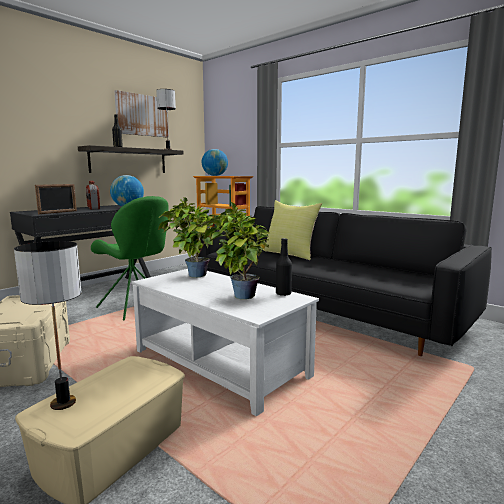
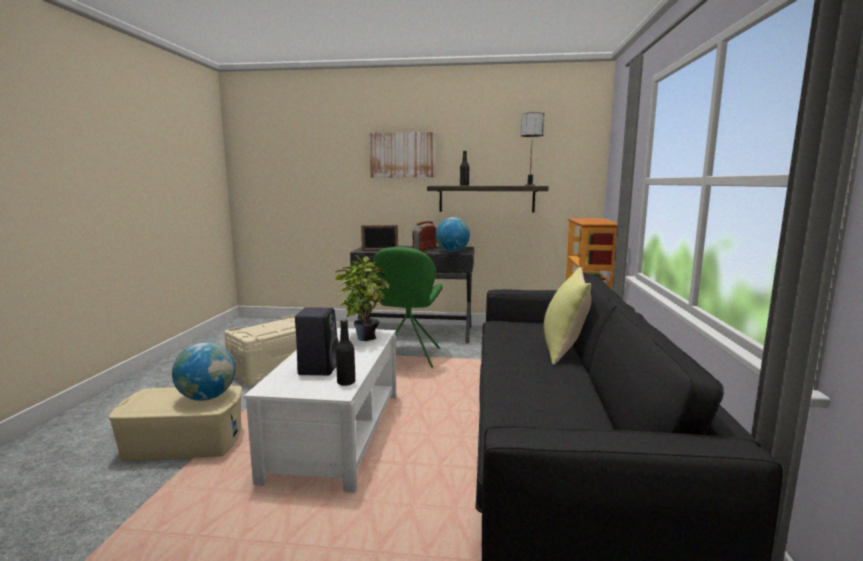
camera: 55 degrees right, 0 degrees up
table lamp [14,241,82,410] -> none
picture [114,90,169,137] -> picture moved to [369,132,436,178]
potted plant [200,202,270,299] -> black speaker [295,307,339,375]
globe [202,149,228,176] -> globe moved to [172,342,235,401]

